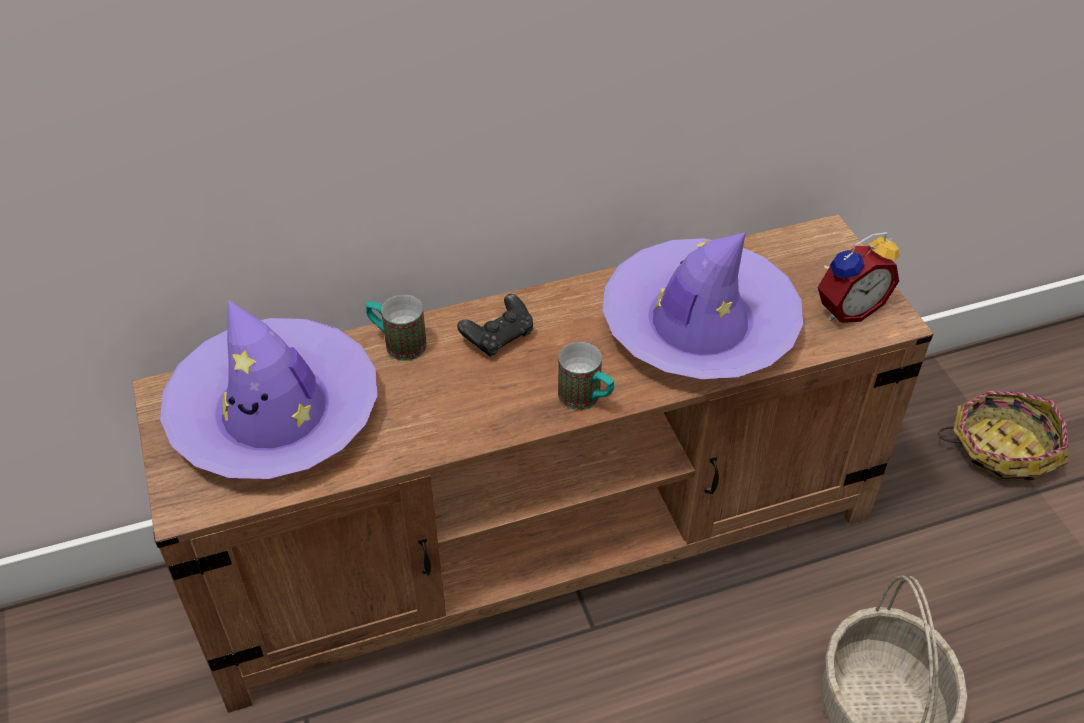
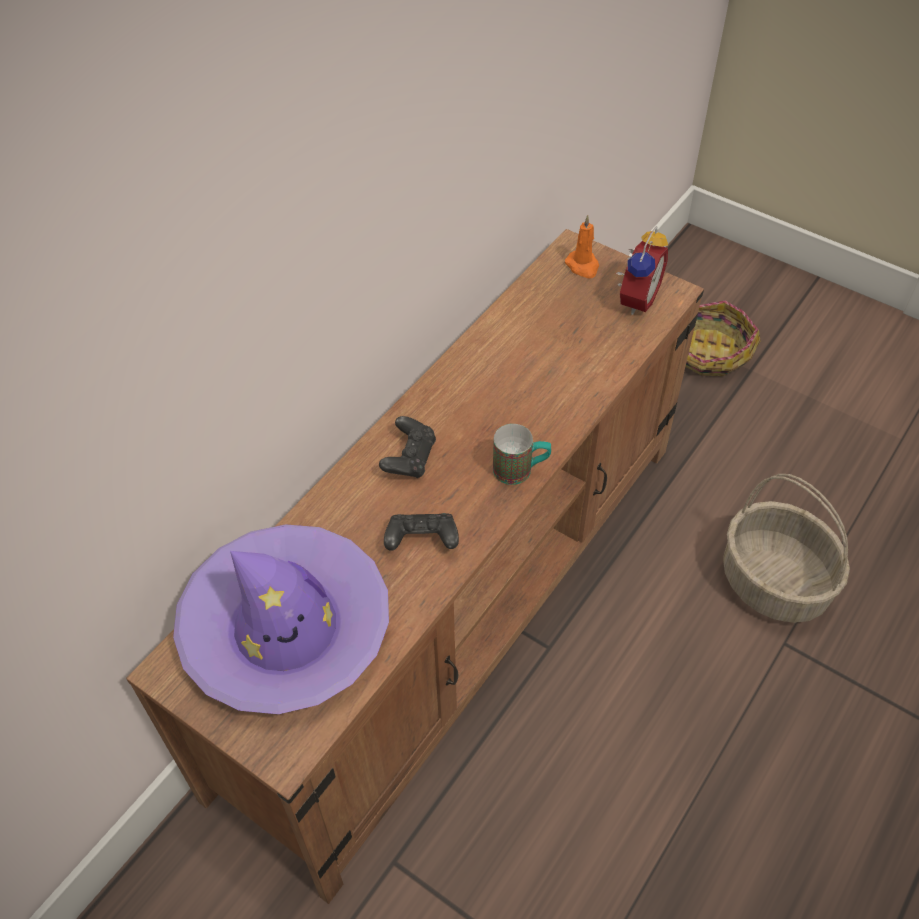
camera: 35 degrees left, 5 degrees up
mug [366,295,427,361] -> none
purple hat [602,233,803,379] -> none
none -> black game controller [384,513,459,551]
none -> orange candle [565,215,599,278]

